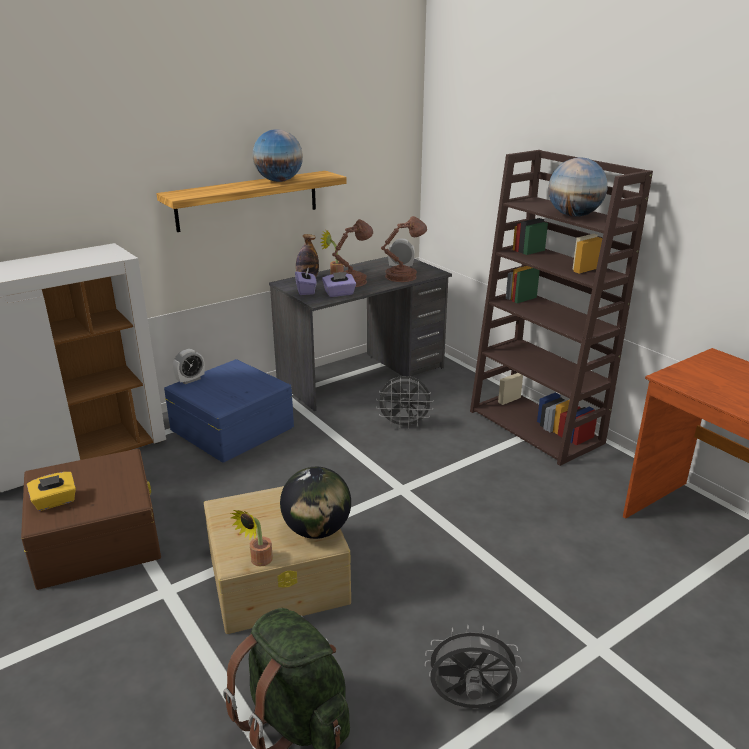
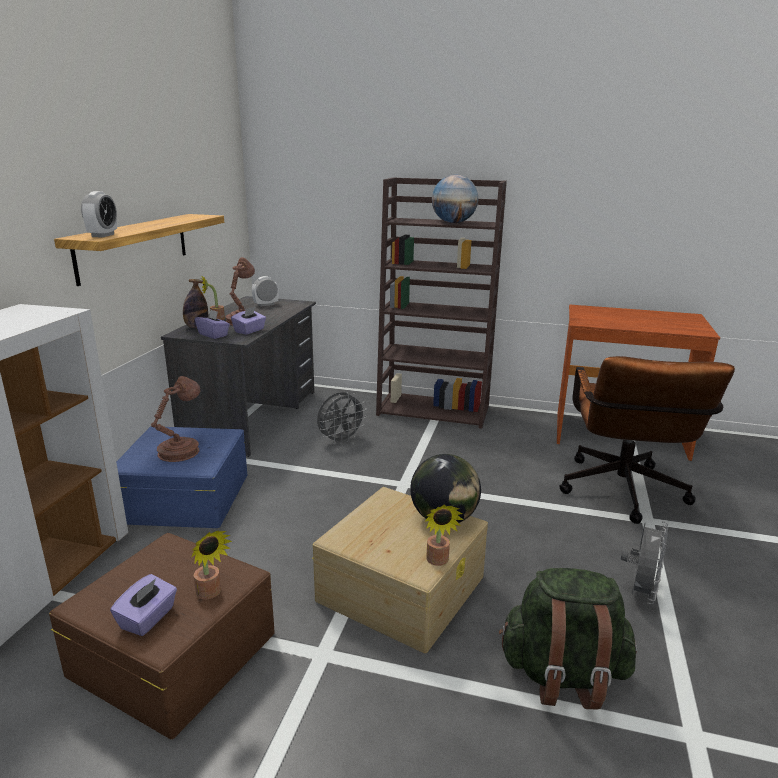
camera: 40 degrees left, 5 degrees down
yellow tissue box [27,472,76,511] -> purple tissue box [110,574,177,636]
alarm clock [173,349,205,384] -> alarm clock moved to [81,191,117,237]
globe [252,129,303,182] -> none
brown table lamp [381,216,427,282] -> brown table lamp moved to [151,376,201,462]
grey fan [425,625,522,708] -> grey fan turned 150 degrees clockwise [621,521,668,604]
none -> potted plant [191,530,233,599]
none -> brown office chair [559,356,735,524]

